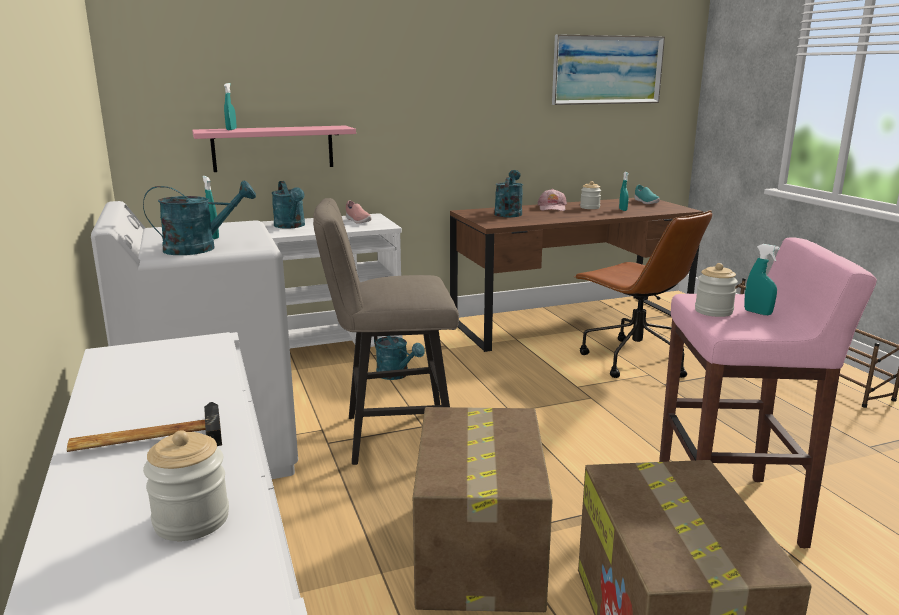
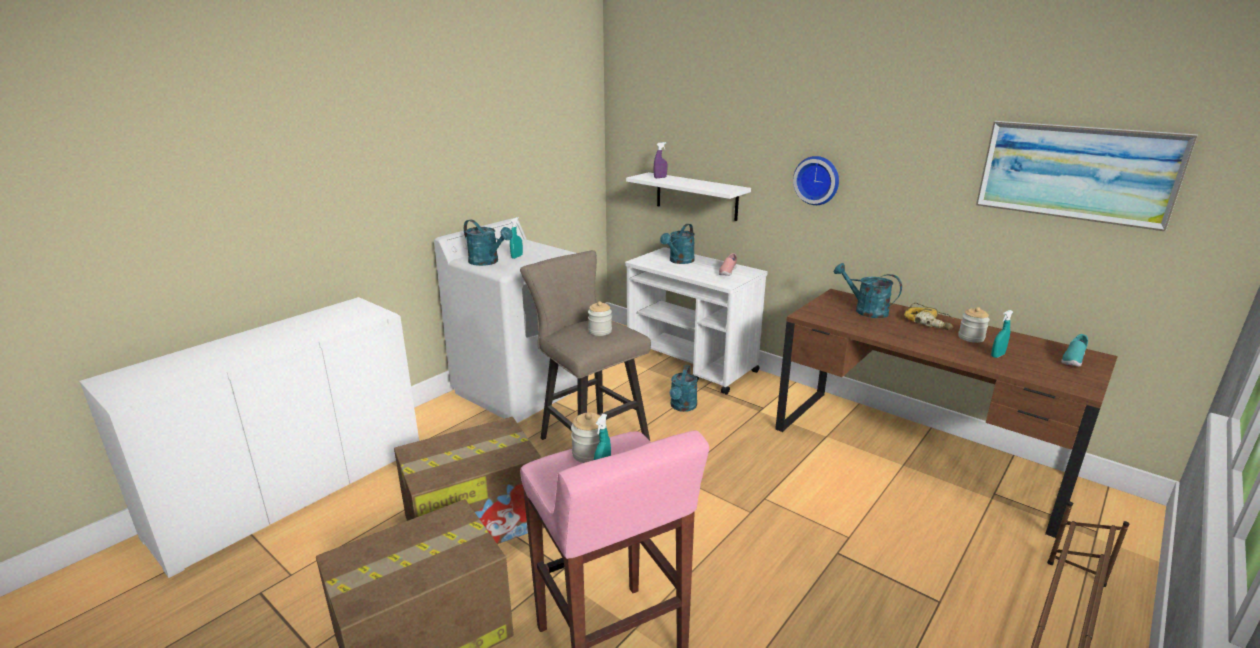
camera: 60 degrees right, 5 degrees up
hammer [67,402,222,452] -> none
jar [143,430,229,541] -> jar moved to [588,301,612,336]
pink shelf [192,126,356,172] -> white shelf [626,172,751,221]
turquoise spray bottle [224,83,236,130] -> purple spray bottle [654,142,668,178]
turquoise watering can [494,170,523,217] -> turquoise watering can turned 120 degrees counterclockwise [834,263,902,318]
pink cap [538,189,567,211] -> power drill [904,303,953,330]
brown office chair [574,210,712,378] -> none
none -> wall clock [793,156,839,205]

